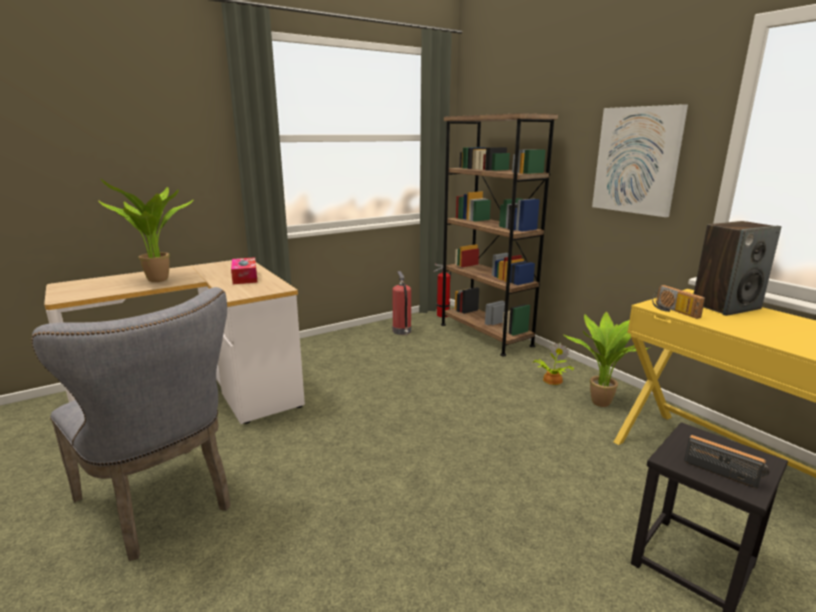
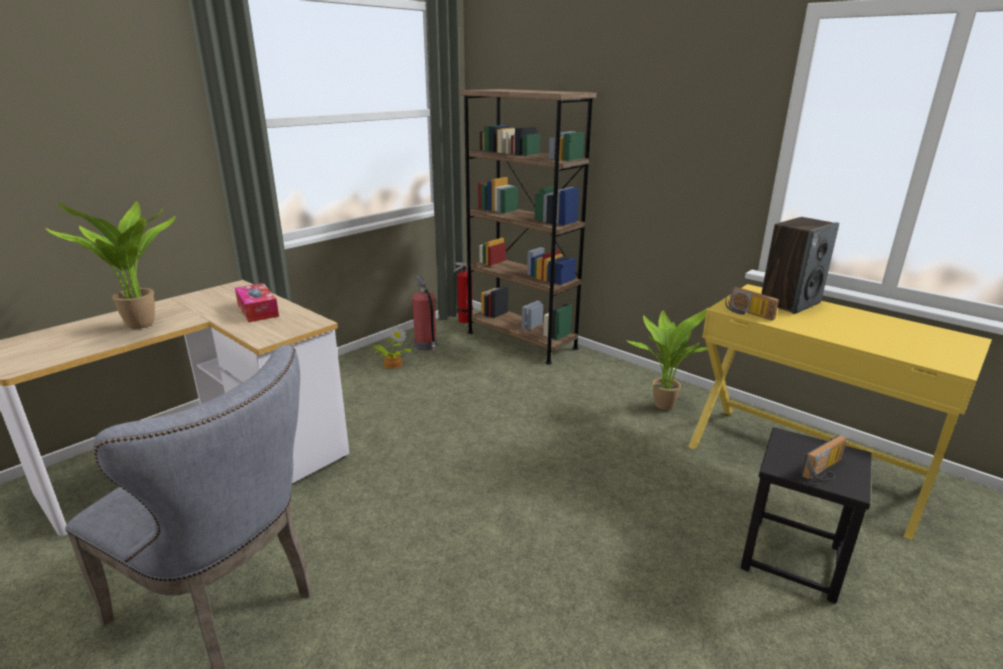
camera: 15 degrees left, 5 degrees up
potted plant [532,342,574,385] -> potted plant moved to [371,326,411,369]
picture [592,104,688,217] -> none
radio [684,435,770,488] -> radio turned 120 degrees clockwise [801,435,847,483]

